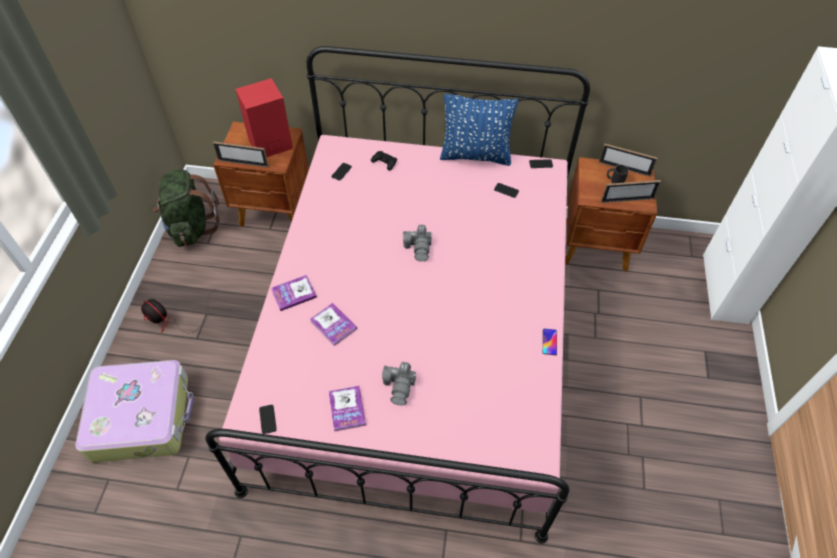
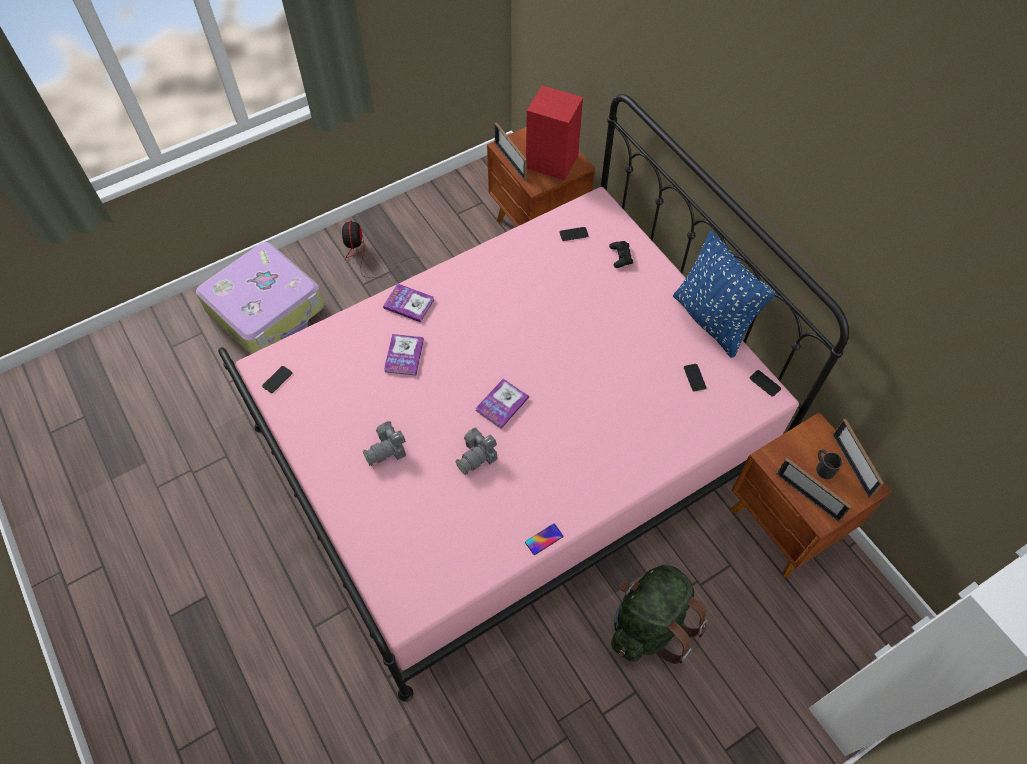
camera: 50 degrees right, 5 degrees up
green backpack [153,169,220,247] -> green backpack moved to [611,564,708,664]
book [328,386,366,432] -> book moved to [475,379,529,429]
camera [403,225,432,261] -> camera moved to [456,427,498,475]

